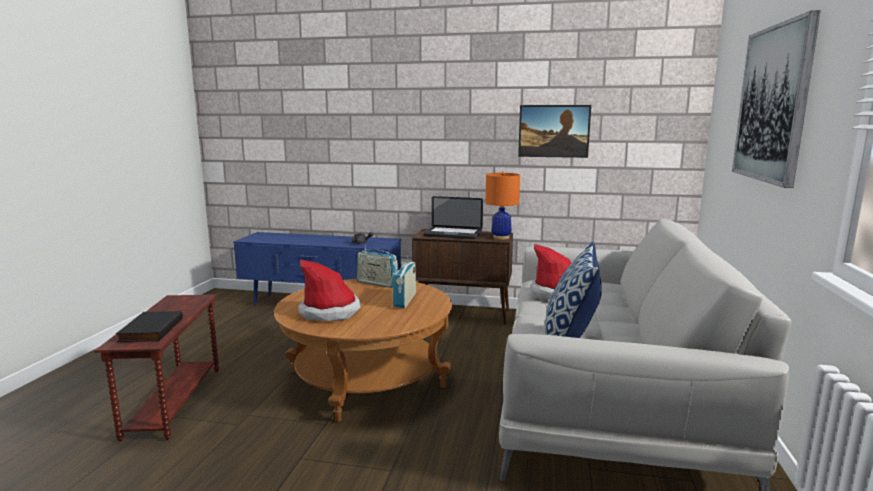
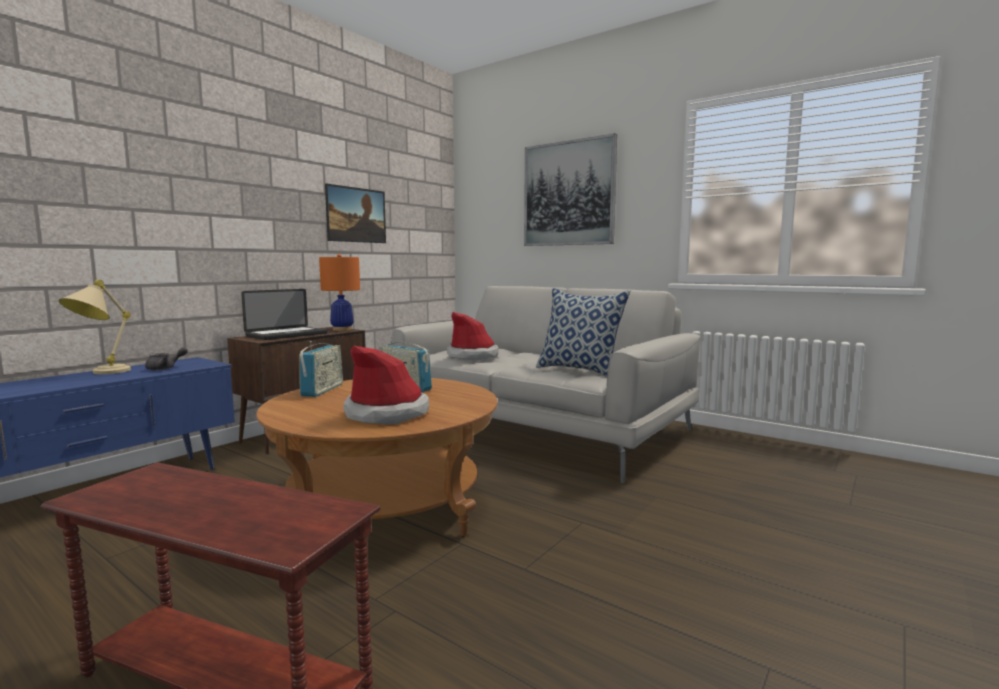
camera: 65 degrees left, 5 degrees down
black book [116,310,183,342] -> none
radio [356,245,398,288] -> radio turned 45 degrees counterclockwise [299,341,343,397]
none -> beige table lamp [59,280,131,374]

